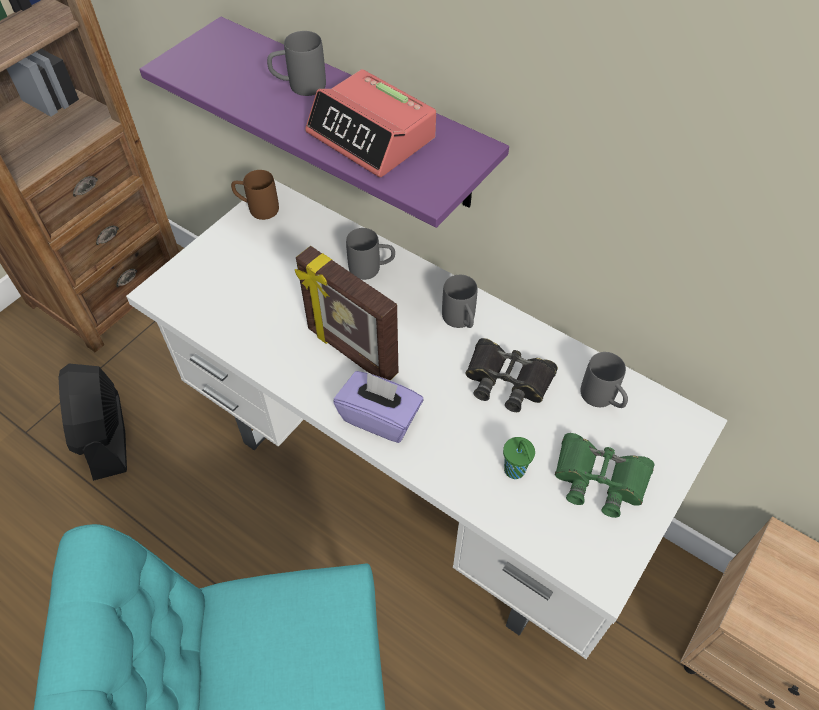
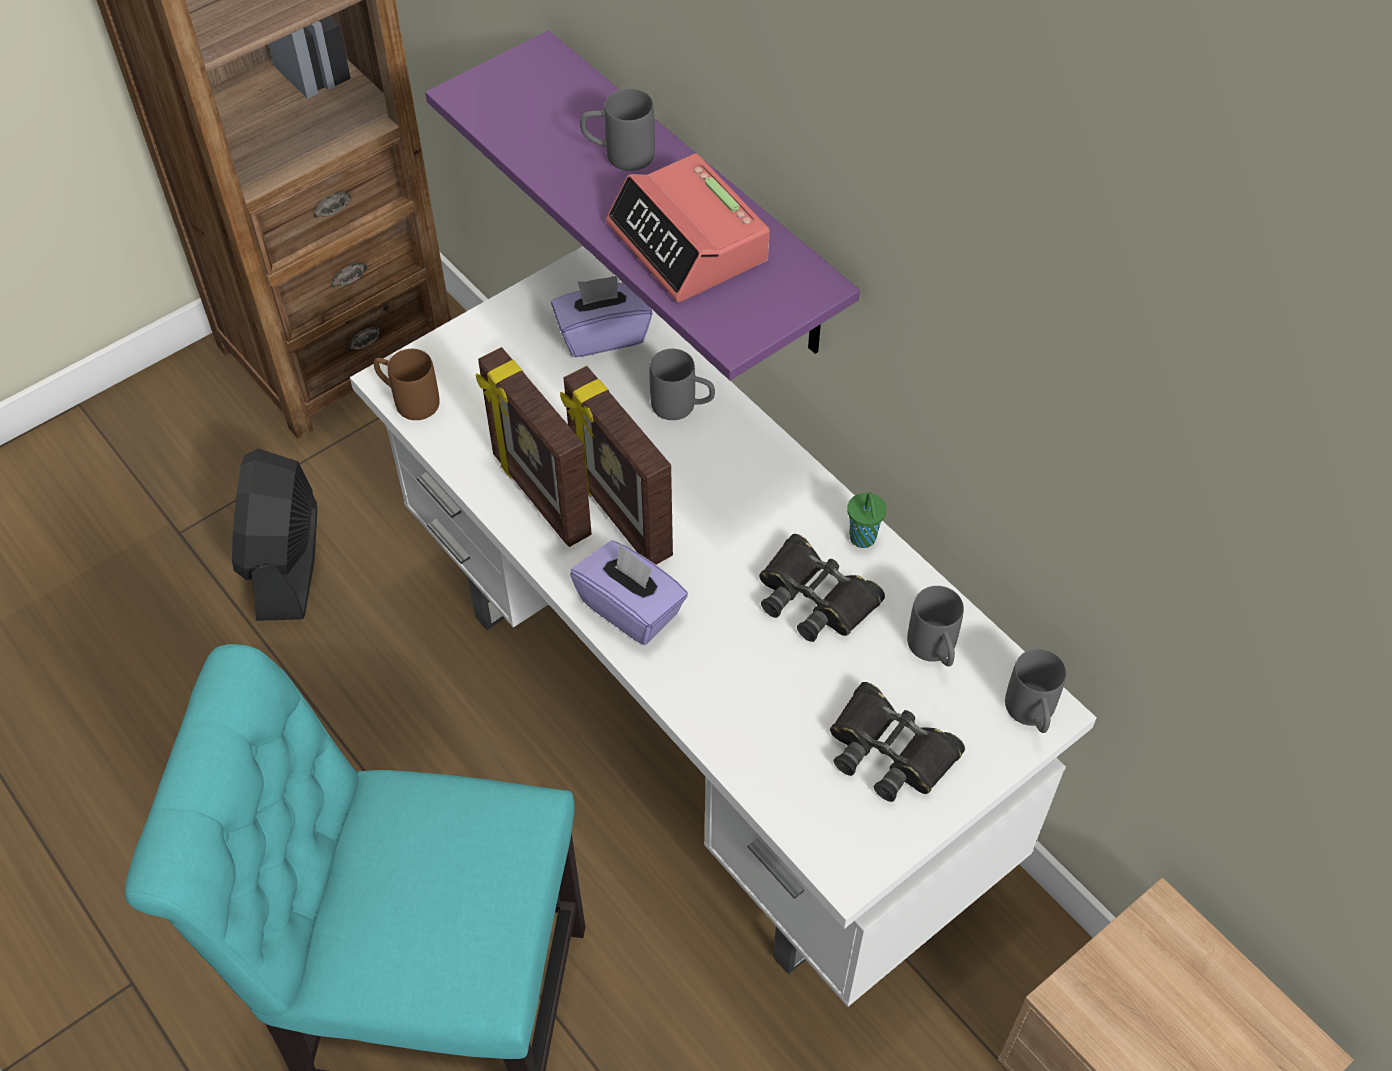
camera: 15 degrees right, 0 degrees up
brown mug [231,170,279,220] -> brown mug moved to [374,349,440,420]
grey mug [442,275,478,328] -> grey mug moved to [1005,649,1066,733]
green cup [503,437,535,479] -> green cup moved to [848,492,886,548]
green binoculars [555,433,654,518] -> black binoculars [830,682,965,802]
none -> picture frame [476,347,592,547]
none -> purple tissue box [551,276,653,357]

